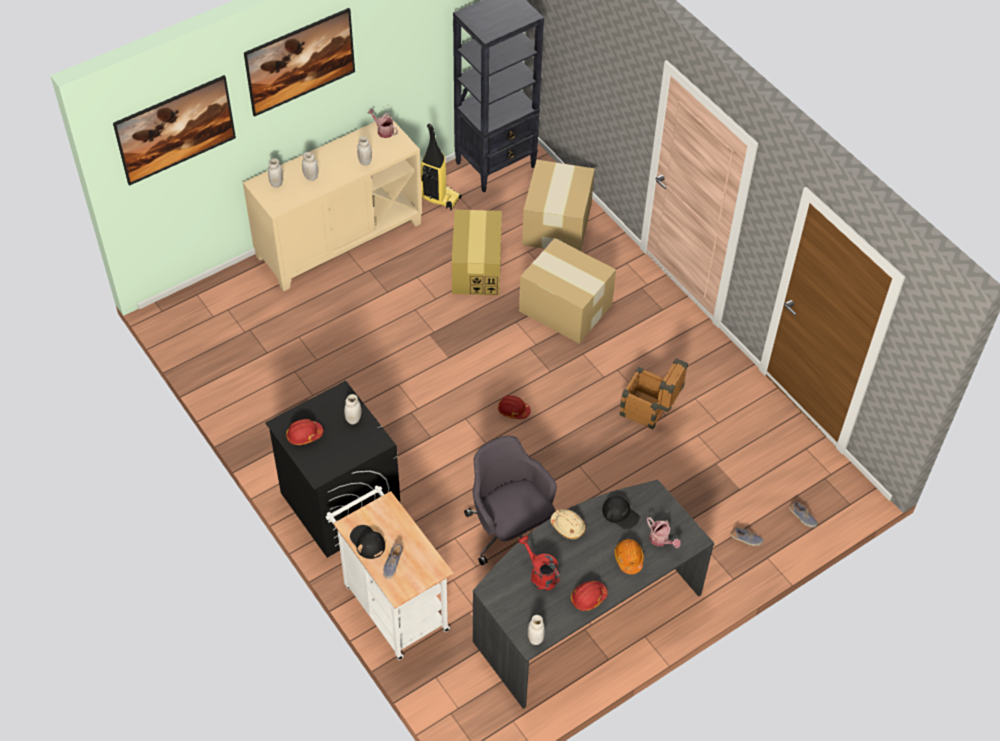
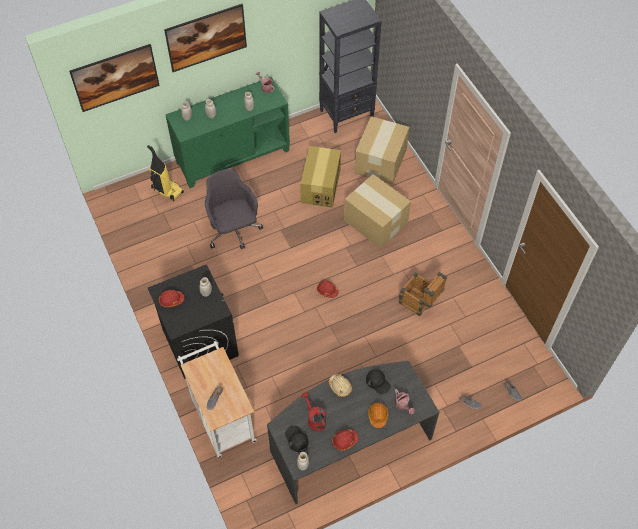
camera: 10 degrees right, 5 degrees up
beige cabinet [243,115,422,291] -> green cabinet [165,77,290,188]
black cap [350,525,385,559] -> black cap moved to [285,426,309,452]
vacuum cleaner [421,124,462,210] -> vacuum cleaner moved to [147,145,184,201]
grey office chair [464,436,557,565] -> grey office chair moved to [205,169,263,249]

